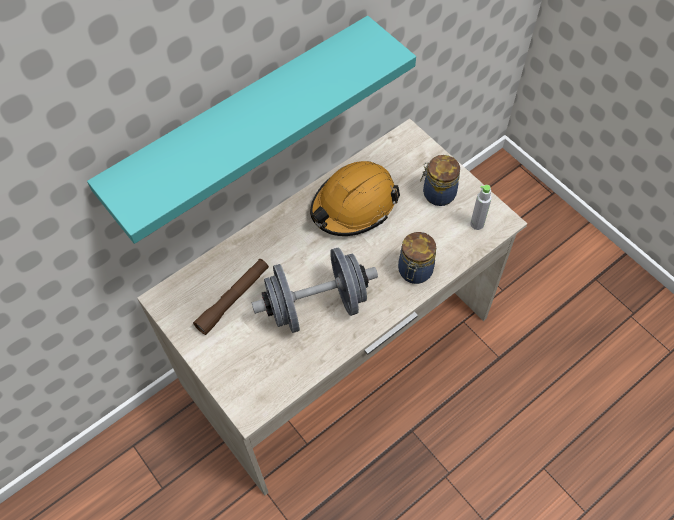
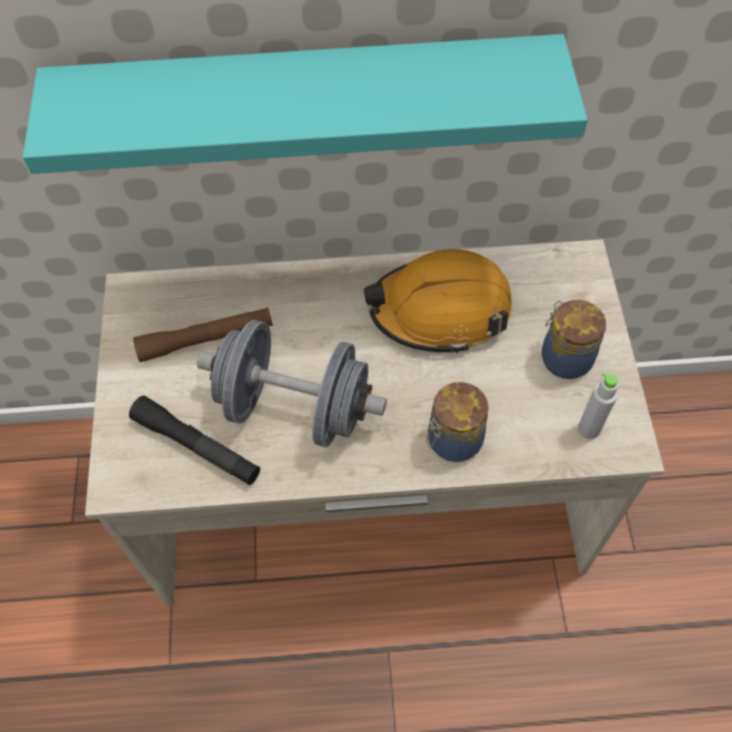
camera: 35 degrees right, 0 degrees up
none -> black flashlight [129,396,260,485]

